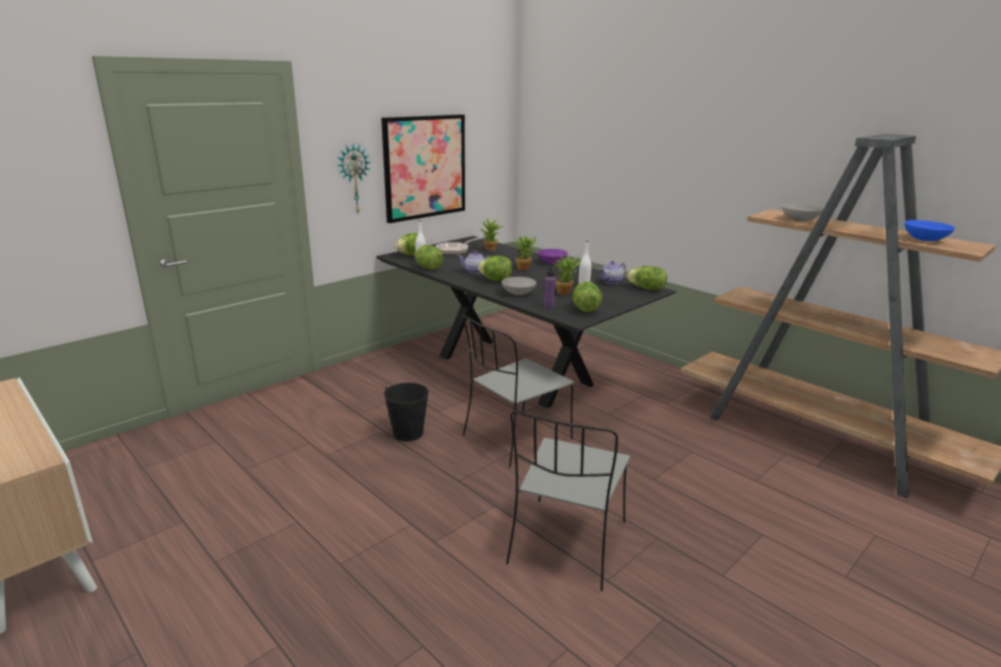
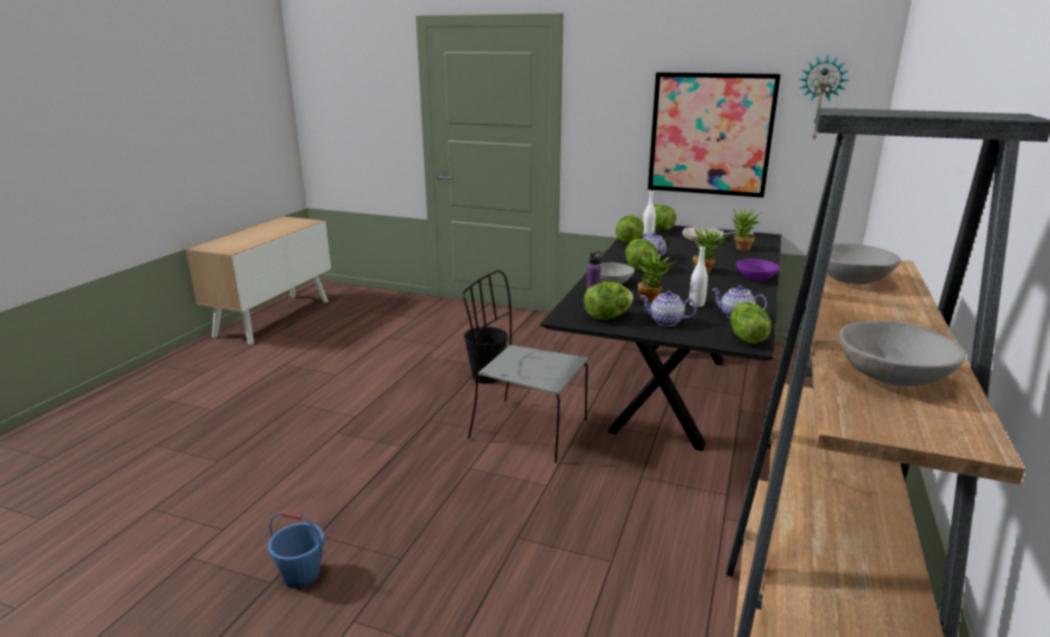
camera: 65 degrees right, 0 degrees up
wall clock [337,144,371,213] -> wall clock moved to [799,55,849,139]
grey chair [506,411,630,591] -> none
blue bowl [904,220,955,241] -> grey bowl [840,321,966,386]
none -> blue bucket [268,512,325,589]
none -> teapot [640,291,697,326]

